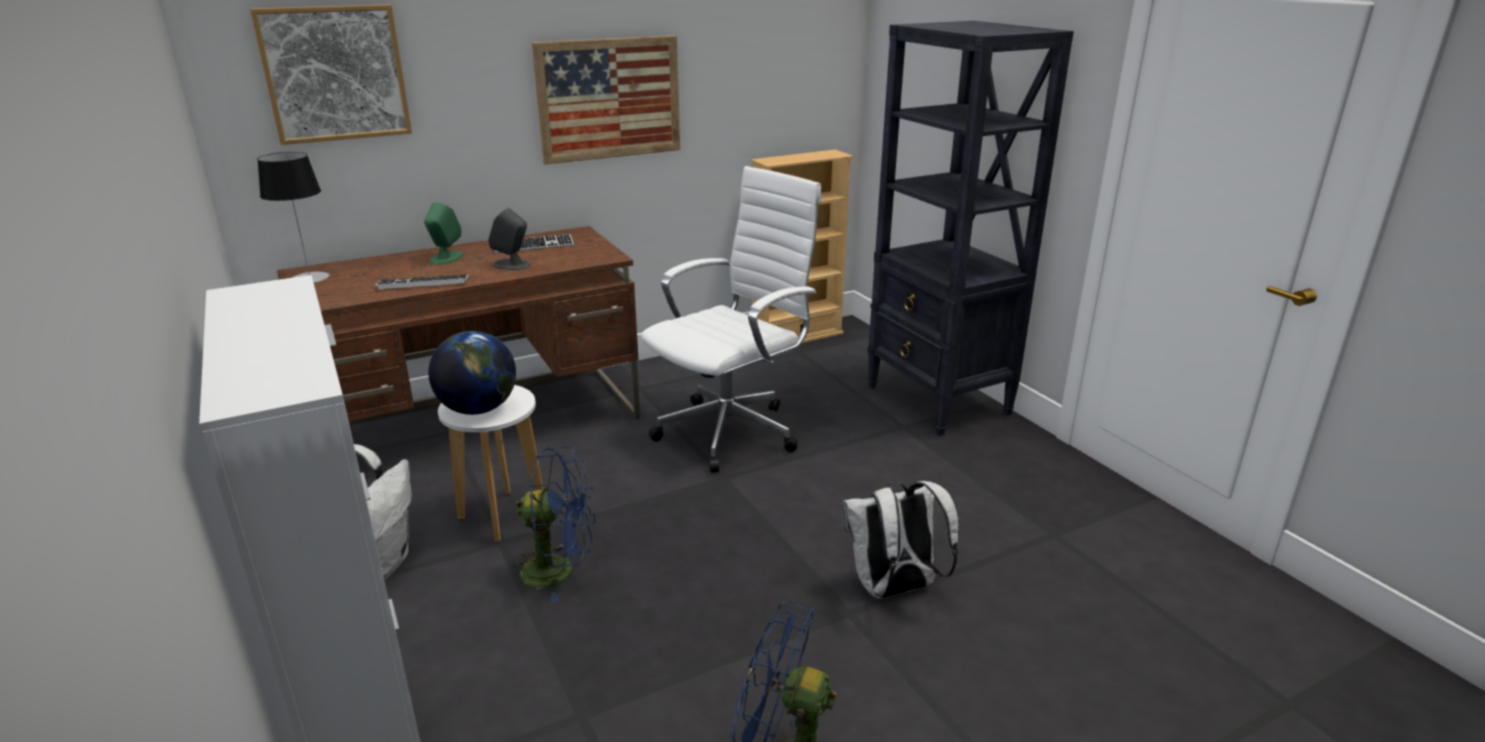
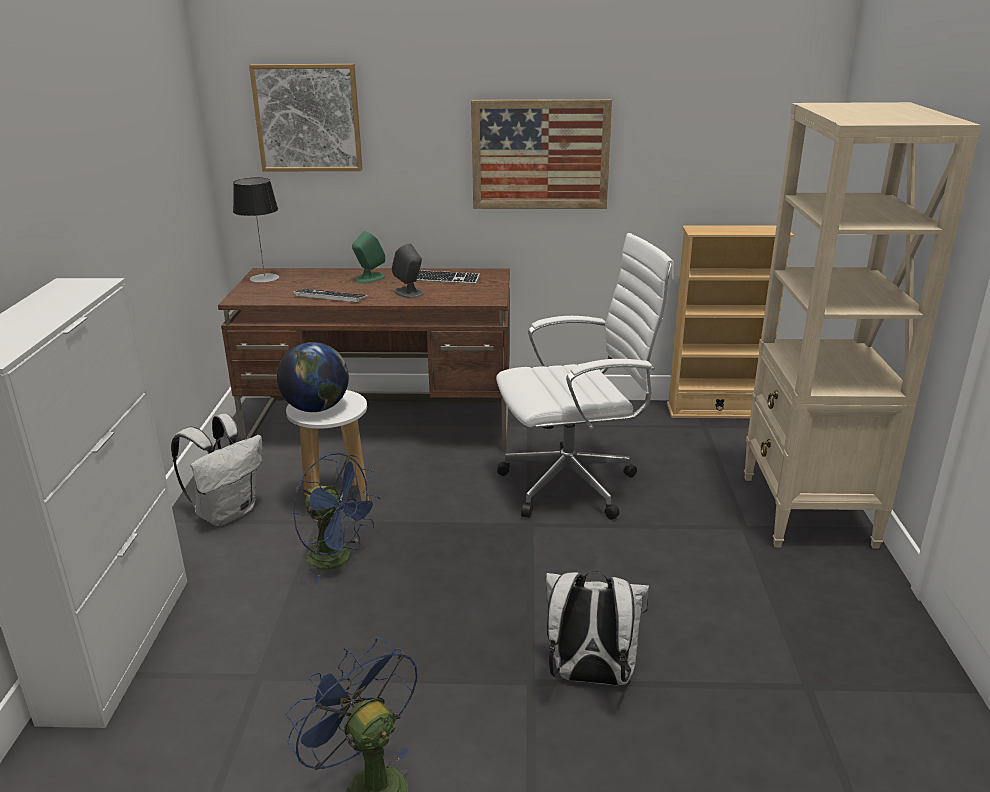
camera: 30 degrees right, 0 degrees up
black bookcase [867,21,1074,436] -> beige bookcase [744,102,981,549]

